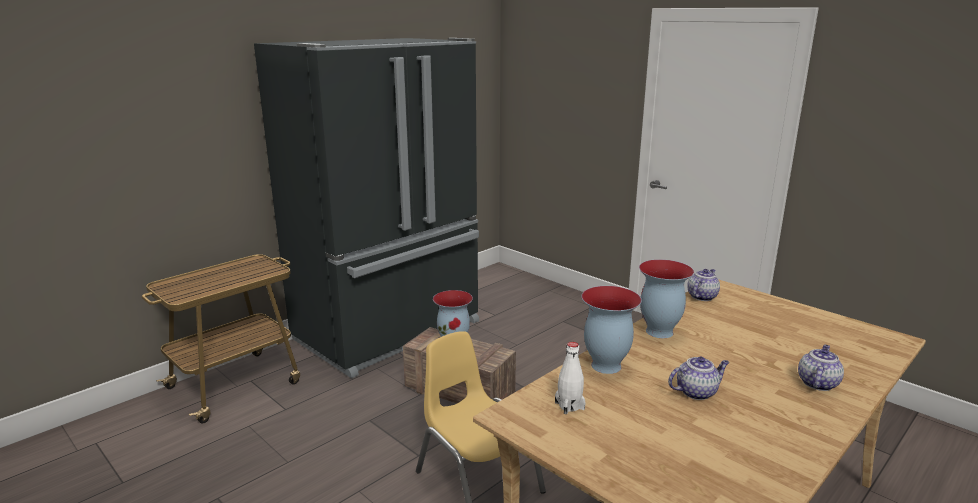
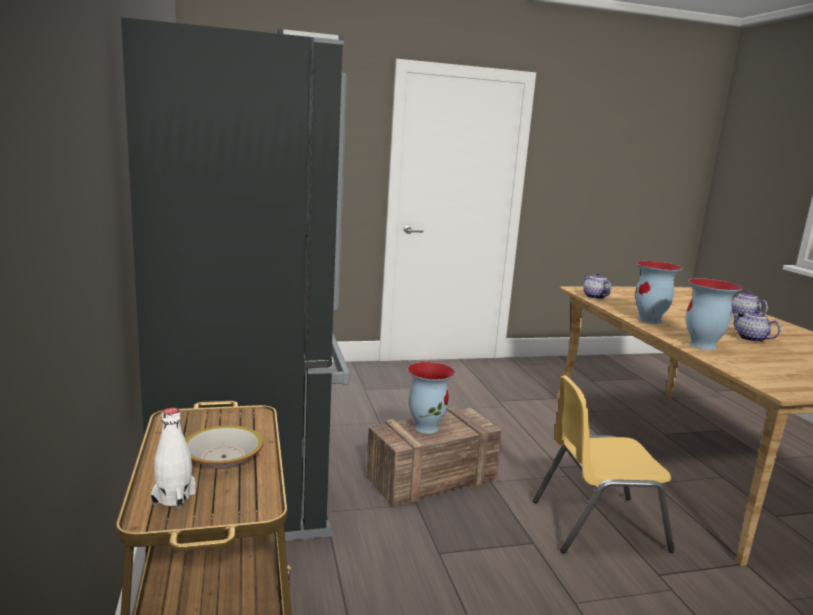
camera: 60 degrees left, 5 degrees down
white bottle [555,342,585,414] -> white bottle moved to [151,408,196,509]
teapot [668,357,730,400] -> teapot turned 45 degrees counterclockwise [732,310,781,342]
none -> bowl [185,425,263,469]

